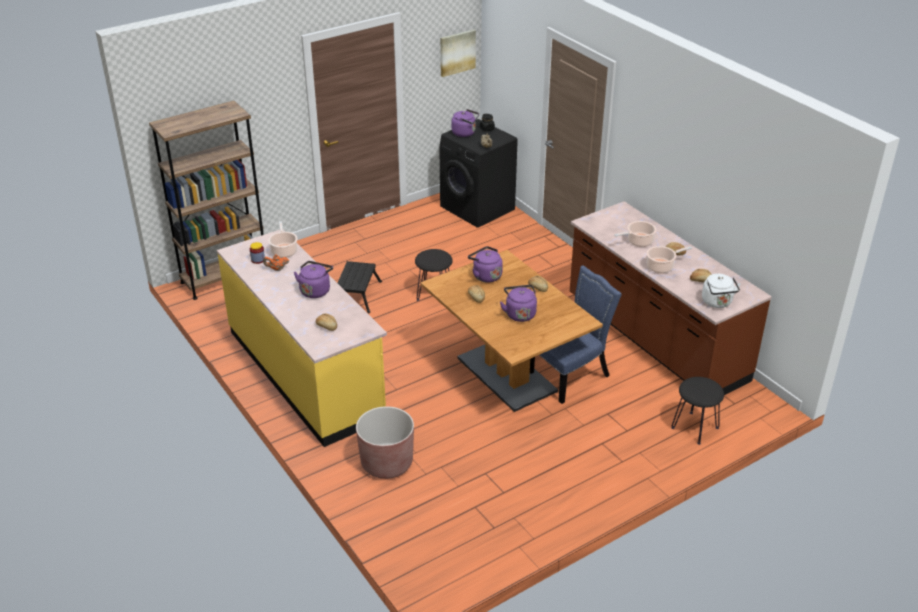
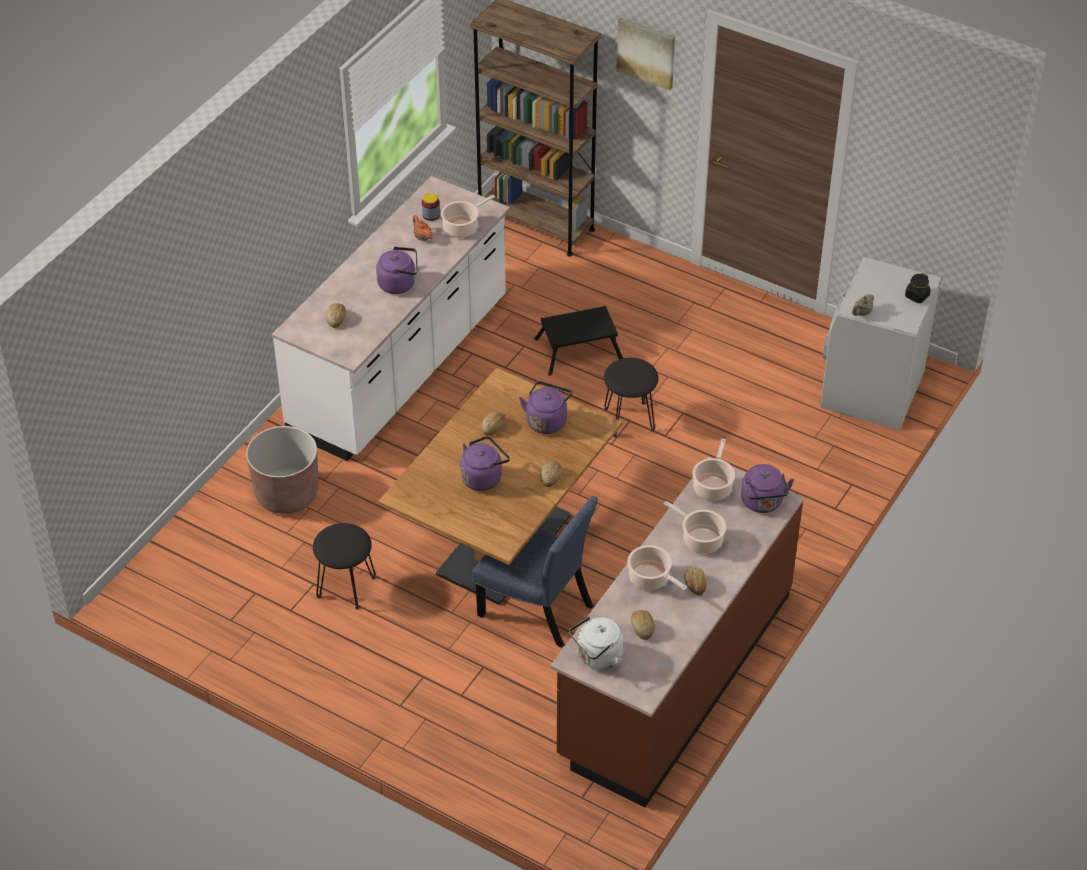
camera: 65 degrees right, 10 degrees up
yellow counter [217,229,387,447] -> white counter [272,176,510,461]
black washing machine [439,119,518,228] -> white washing machine [820,257,941,430]
picture [440,29,476,77] -> picture moved to [616,18,675,90]
purple kettle [452,109,479,137] -> purple kettle moved to [741,464,794,513]
black stool [671,377,724,445] -> black stool moved to [313,523,376,610]
none -> cooking pot [692,439,735,501]

